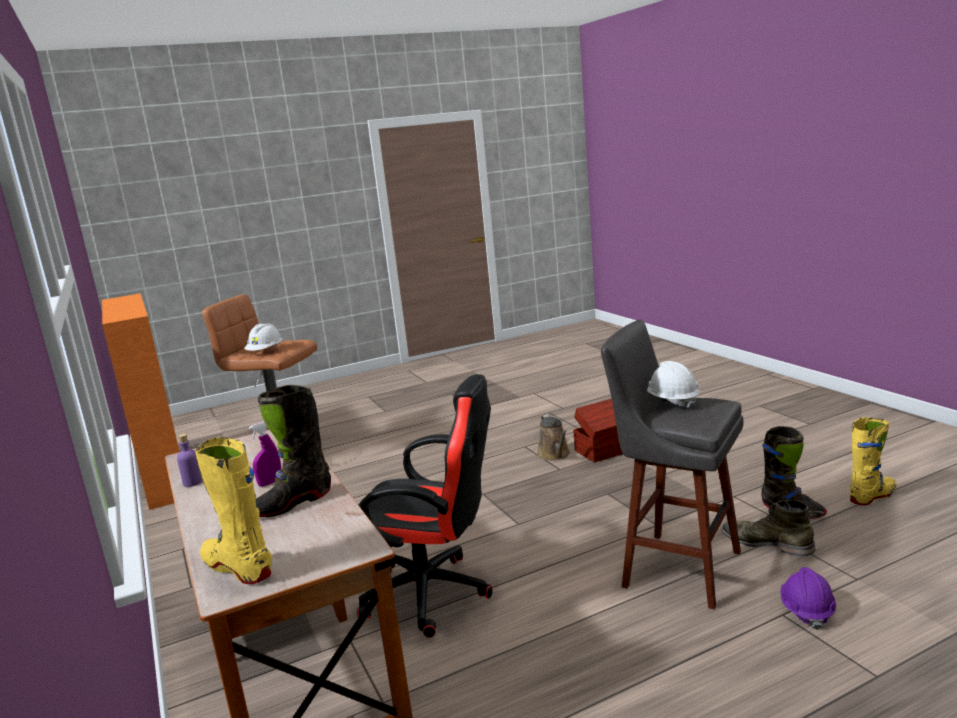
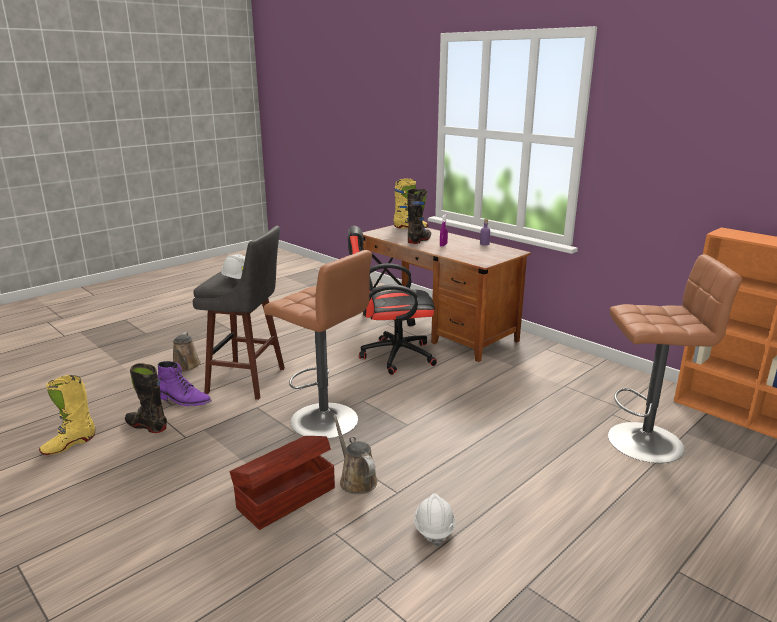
camera: 160 degrees right, 5 degrees up
white hard hat [245,323,283,351] -> white hard hat moved to [414,493,456,547]
green boot [721,500,816,556] -> purple boot [157,361,212,407]
purple hard hat [780,567,836,630] -> brown watering can [173,332,201,371]
none -> brown stool [264,250,372,439]

